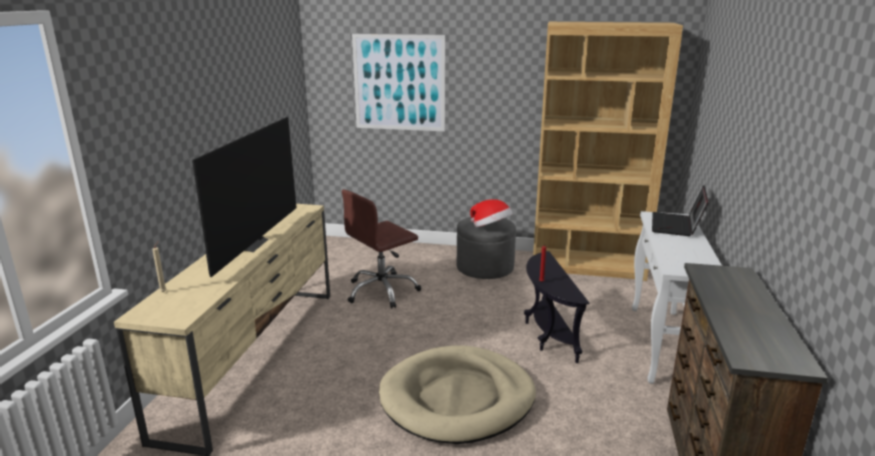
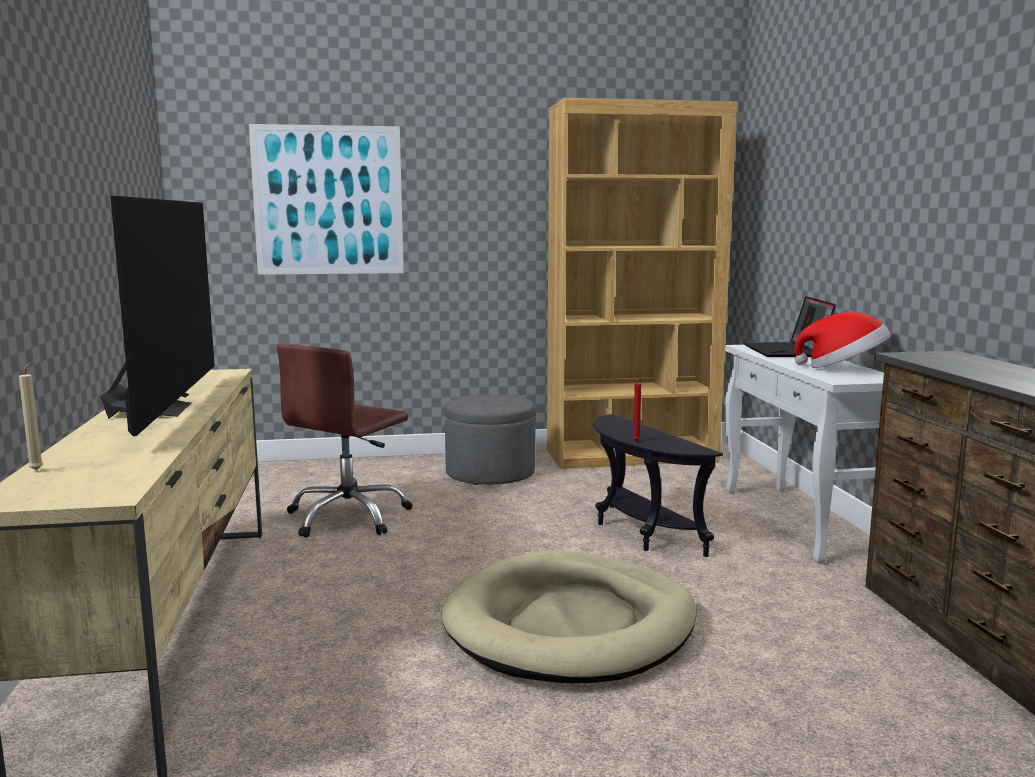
camera: 20 degrees left, 10 degrees down
hat [470,199,513,227] -> hat moved to [794,312,890,368]

